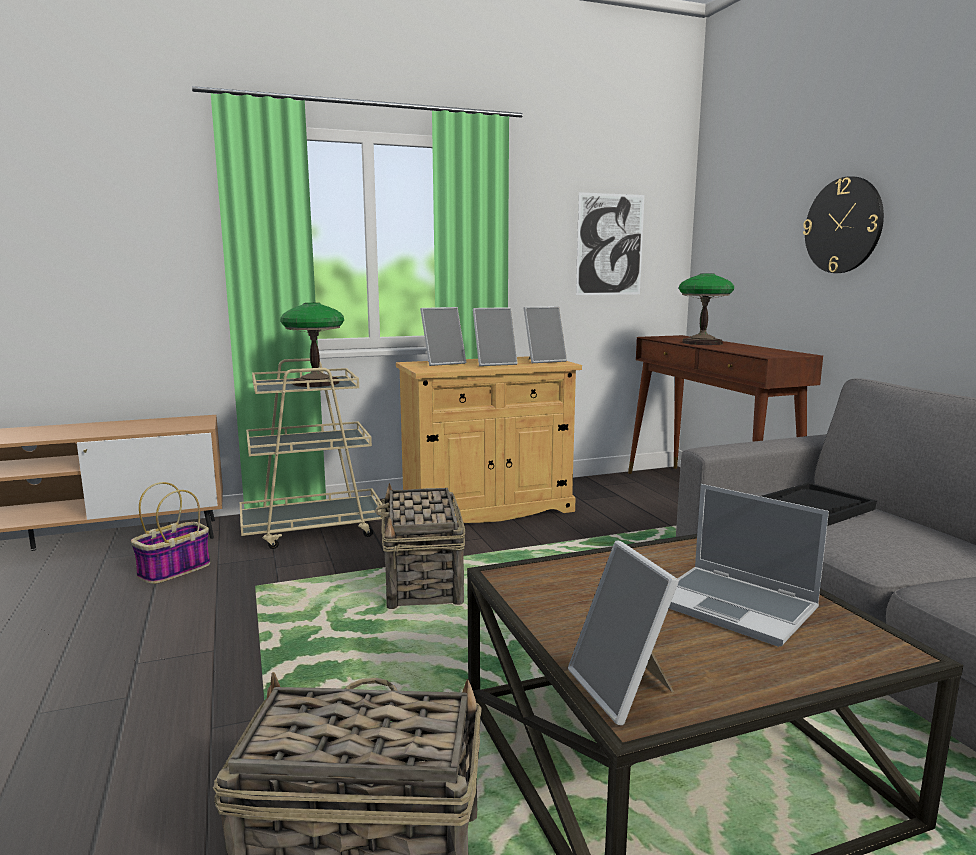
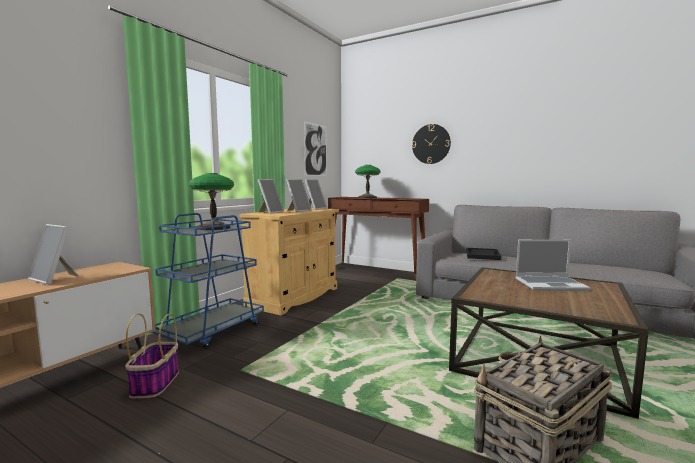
camera: 40 degrees left, 5 degrees down
beige cart [240,358,382,549] -> blue cart [151,213,264,349]
basket [375,483,465,609] -> none
picture frame [568,541,679,725] -> picture frame moved to [28,224,78,285]

